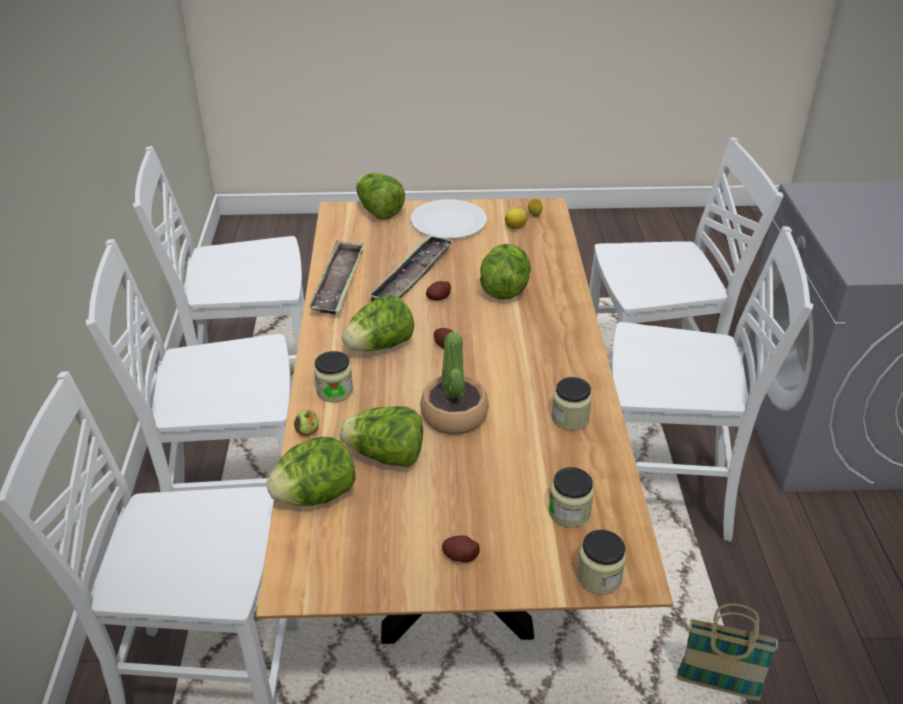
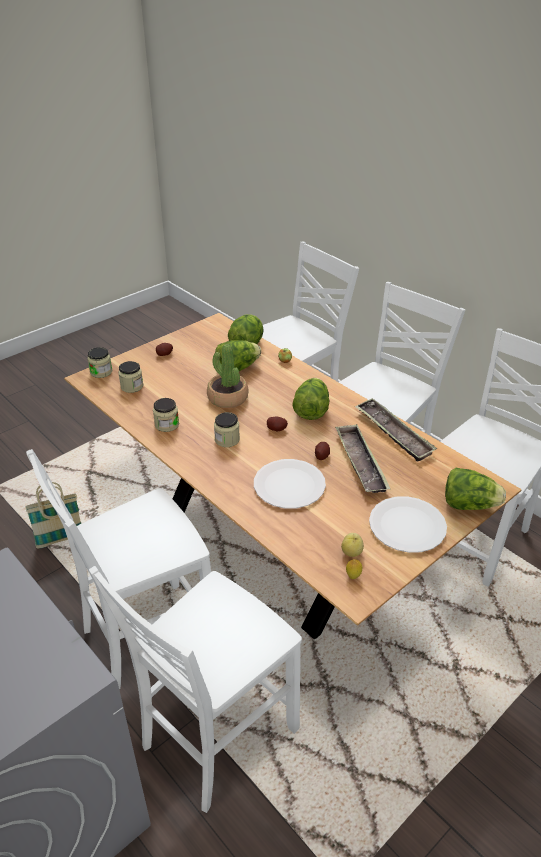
camera: 140 degrees right, 0 degrees up
jar [314,351,353,402] -> jar moved to [214,412,240,447]
lettuce [480,244,531,300] -> white plate [254,459,326,509]
lemon [505,208,527,229] -> apple [341,533,364,557]

